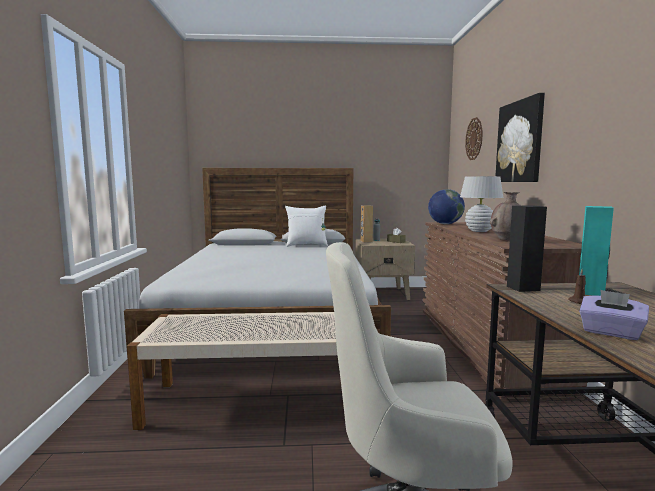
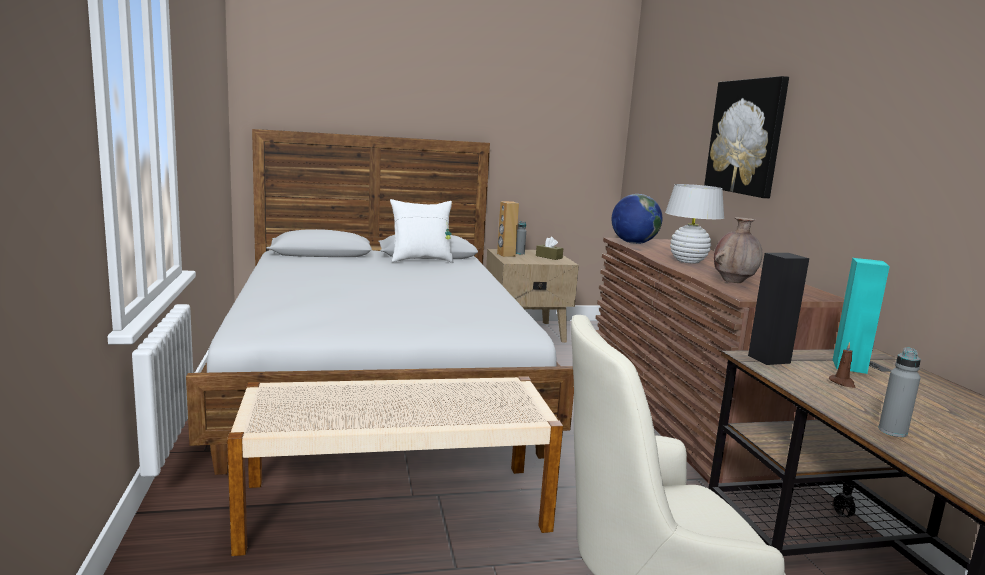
camera: 10 degrees left, 5 degrees up
wall clock [465,117,483,160] -> none
purple tissue box [579,290,649,340] -> grey bottle [878,347,921,437]

